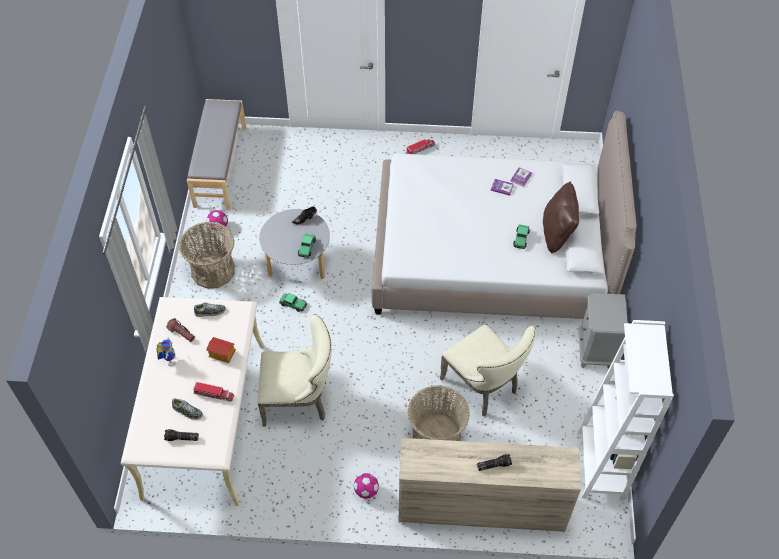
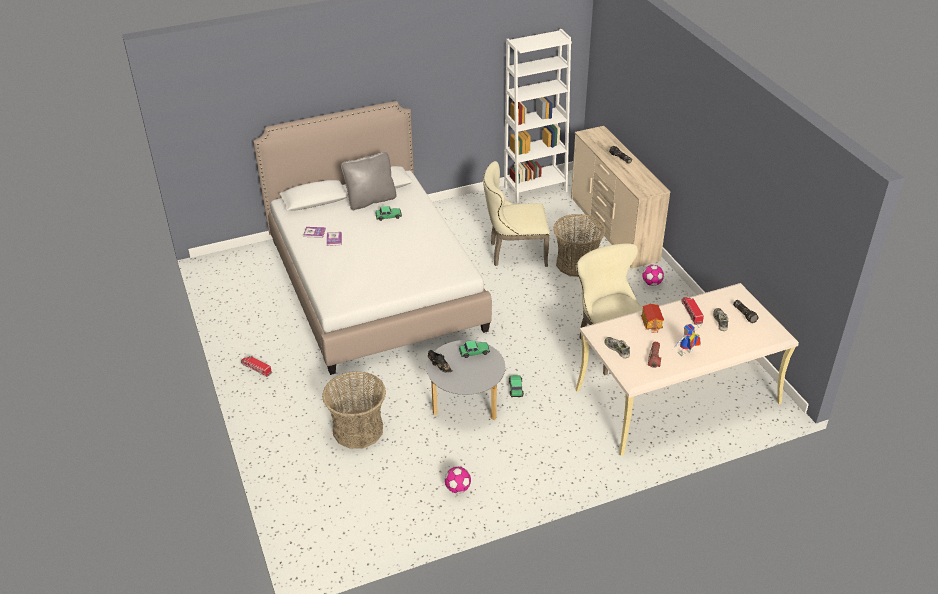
camera: 115 degrees left, 15 degrees down
basket [179,222,235,289] -> basket moved to [322,371,386,449]
grey bench [187,99,247,210] -> none
beige chair [440,324,536,416] -> beige chair turned 120 degrees counterclockwise [483,161,550,267]
brown pillow [543,182,579,254] -> grey pillow [341,152,396,210]
grey nightstand [579,293,628,369] -> none

